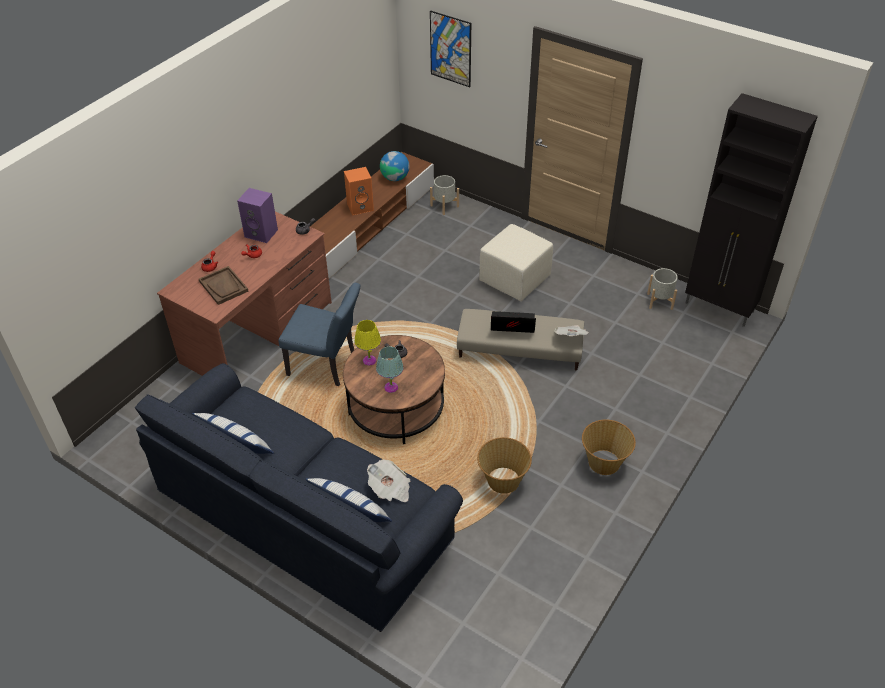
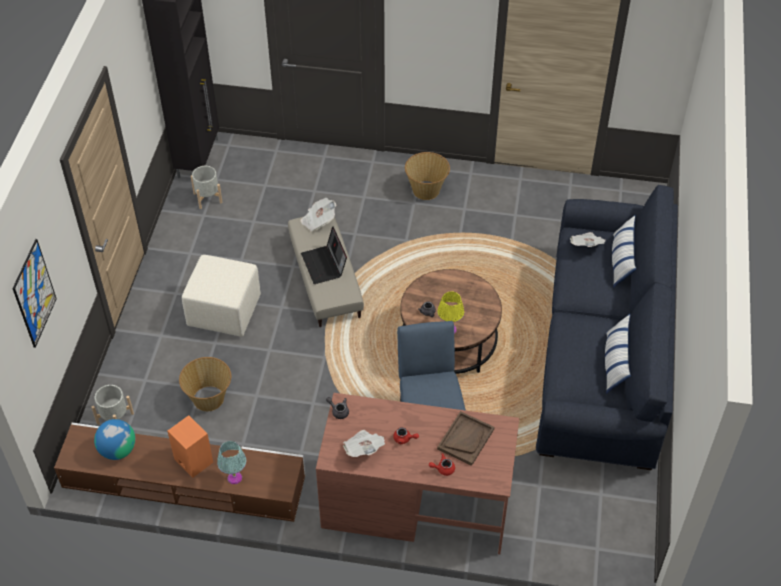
camera: 115 degrees left, 5 degrees up
purple speaker [237,188,278,243] -> newspaper [343,430,385,457]
turquoise table lamp [376,346,404,393] -> turquoise table lamp moved to [217,441,246,484]
basket [477,437,532,494] -> basket moved to [179,357,231,411]

